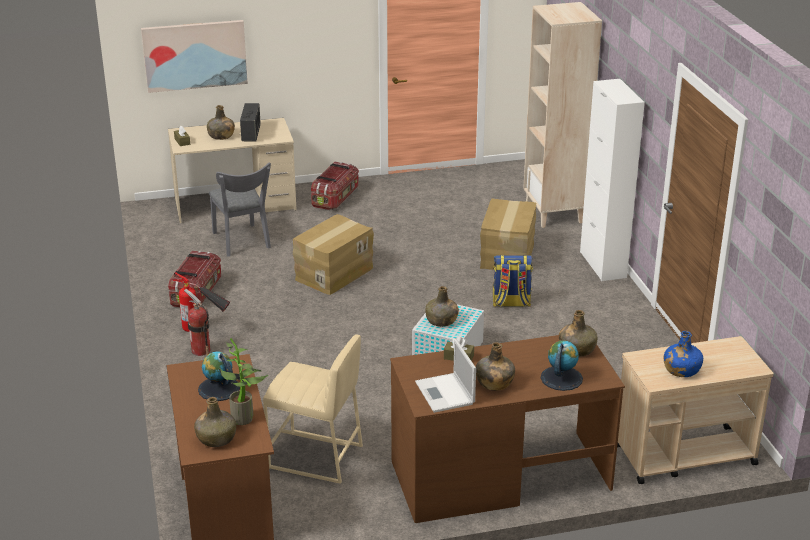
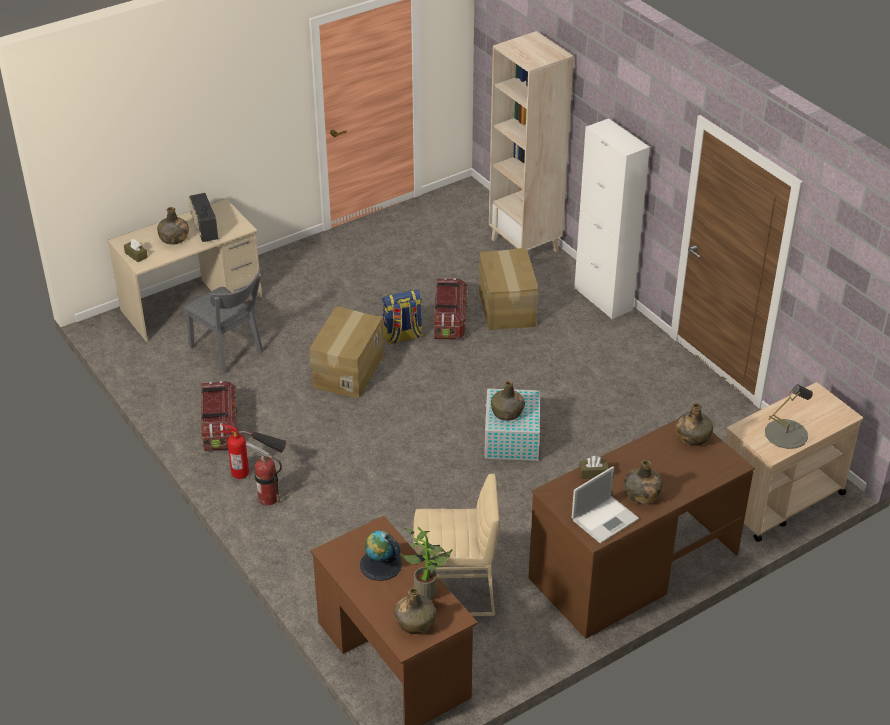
camera: 20 degrees left, 10 degrees up
picture [141,20,248,93] -> none
storage box [311,162,359,210] -> storage box moved to [433,278,468,340]
laptop [415,339,476,413] -> laptop turned 90 degrees counterclockwise [572,466,639,544]
backpack [493,255,533,307] -> backpack moved to [382,289,423,345]
globe [541,340,583,391] -> none
blue bottle [664,331,703,377] -> grey table lamp [765,384,813,449]

